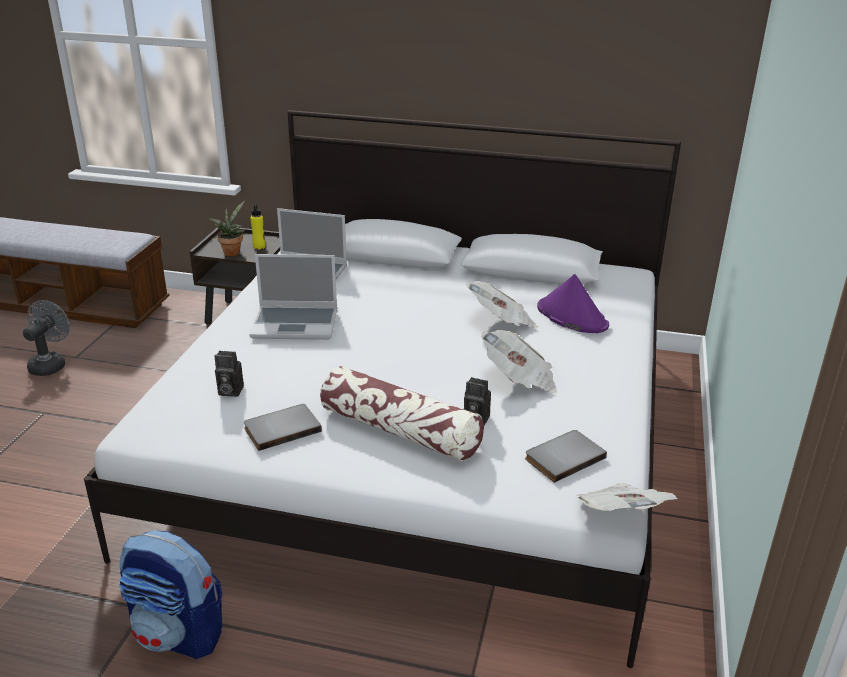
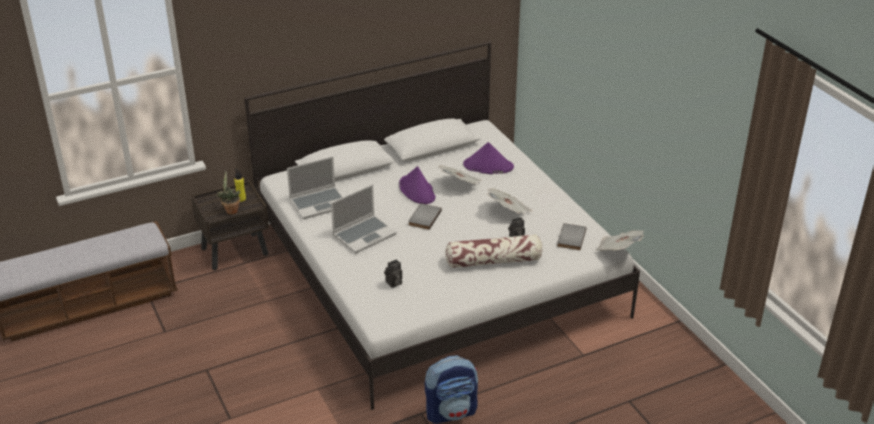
camera: 40 degrees left, 5 degrees up
grey fan [23,300,70,376] -> none
grey book [244,404,322,451] -> grey book moved to [408,203,442,230]
none -> purple hat [399,166,436,204]

